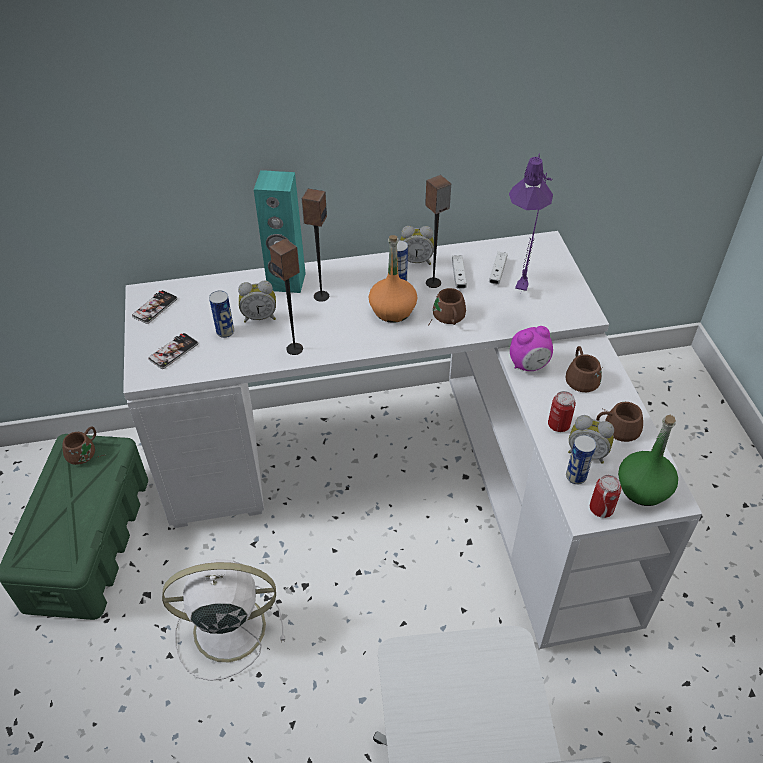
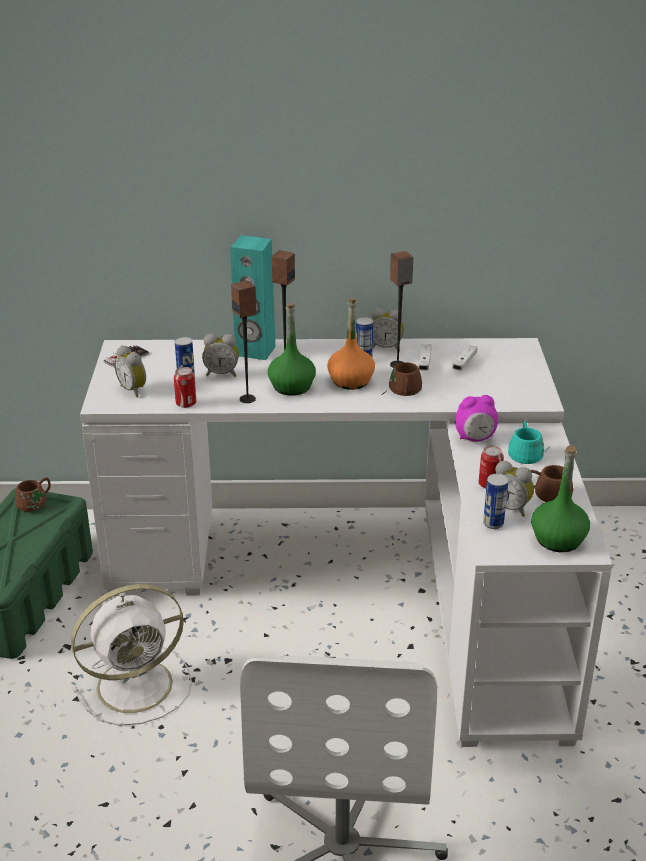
camera: 10 degrees right, 15 degrees down
phone [148,333,198,369] -> alarm clock [114,345,146,398]
white fan [162,559,285,681] -> white fan turned 150 degrees clockwise [71,584,192,726]
purple table lamp [509,153,553,291] -> none
brown mug [566,346,602,392] -> turquoise mug [508,421,550,464]
can [590,475,621,518] -> can moved to [174,367,196,408]
none -> green bottle [268,303,316,396]

